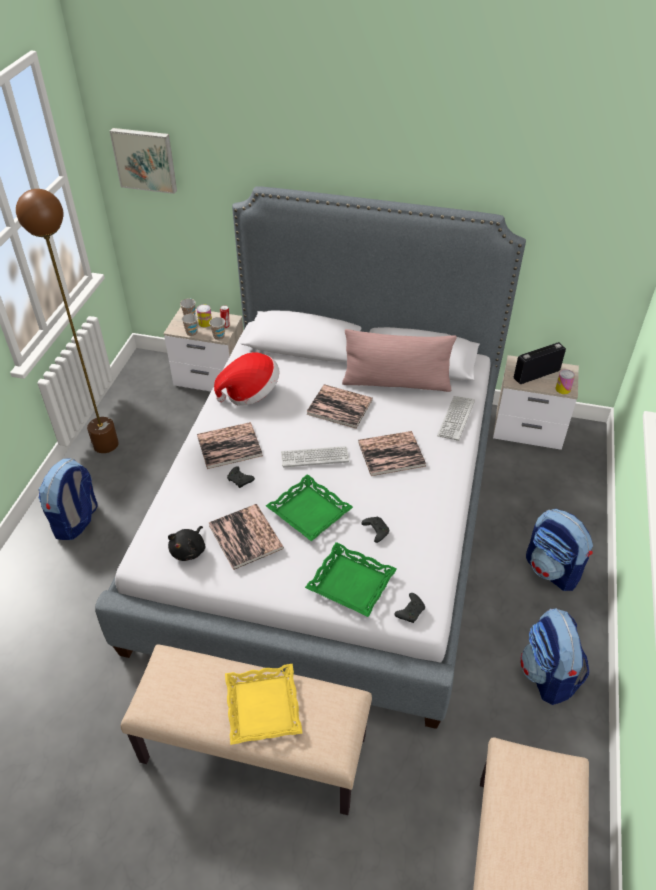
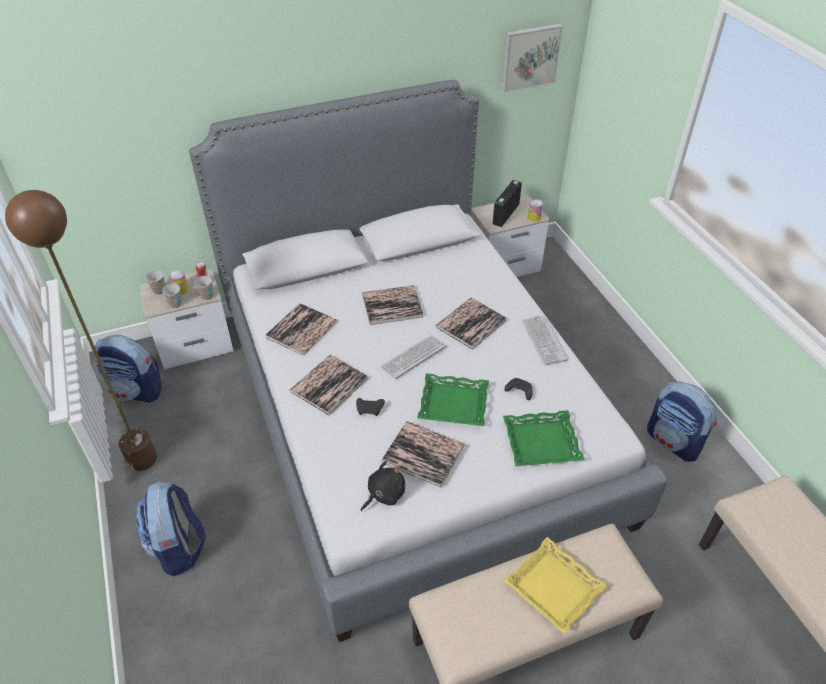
camera: 35 degrees left, 0 degrees up
picture [110,128,177,194] -> picture moved to [501,24,563,92]
black plush toy [168,526,205,561] -> black plush toy turned 120 degrees counterclockwise [361,461,405,511]
hat [214,352,280,406] -> book [266,303,337,356]
pink pillow [342,329,457,392] -> none
black game controller [394,593,425,623] -> none
keyboard [437,396,475,441] -> keyboard moved to [522,315,567,366]
backpack [526,509,593,591] -> backpack moved to [95,335,162,403]

